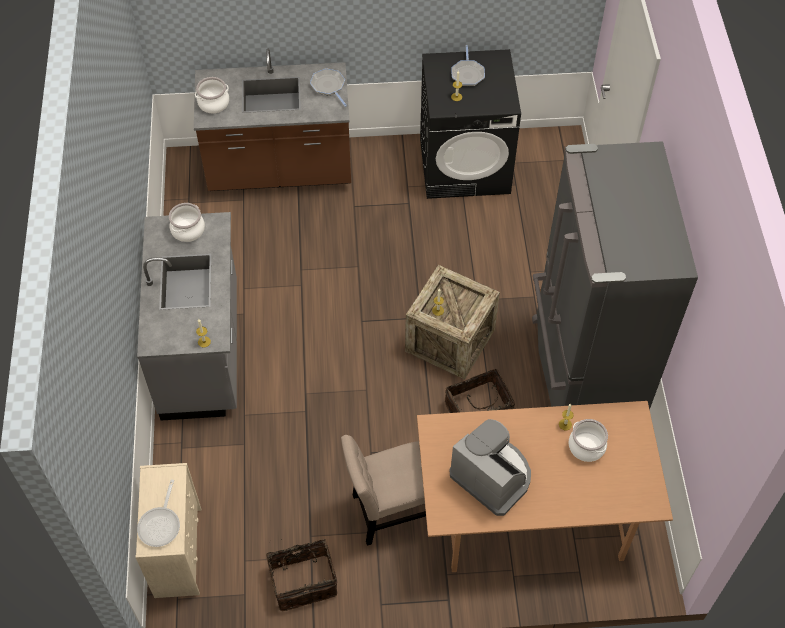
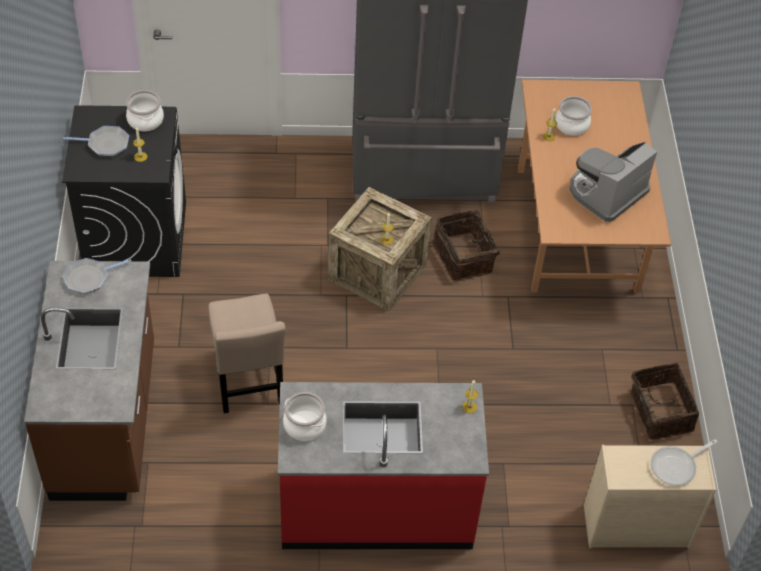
camera: 90 degrees left, 5 degrees down
grey counter [137,212,237,421] -> red counter [278,382,489,549]
frying pan [137,480,180,547] -> frying pan turned 135 degrees clockwise [651,439,718,486]
cooking pot [195,77,229,113] -> cooking pot moved to [126,90,164,132]
beige chair [341,435,426,546] -> beige chair moved to [208,294,286,413]

